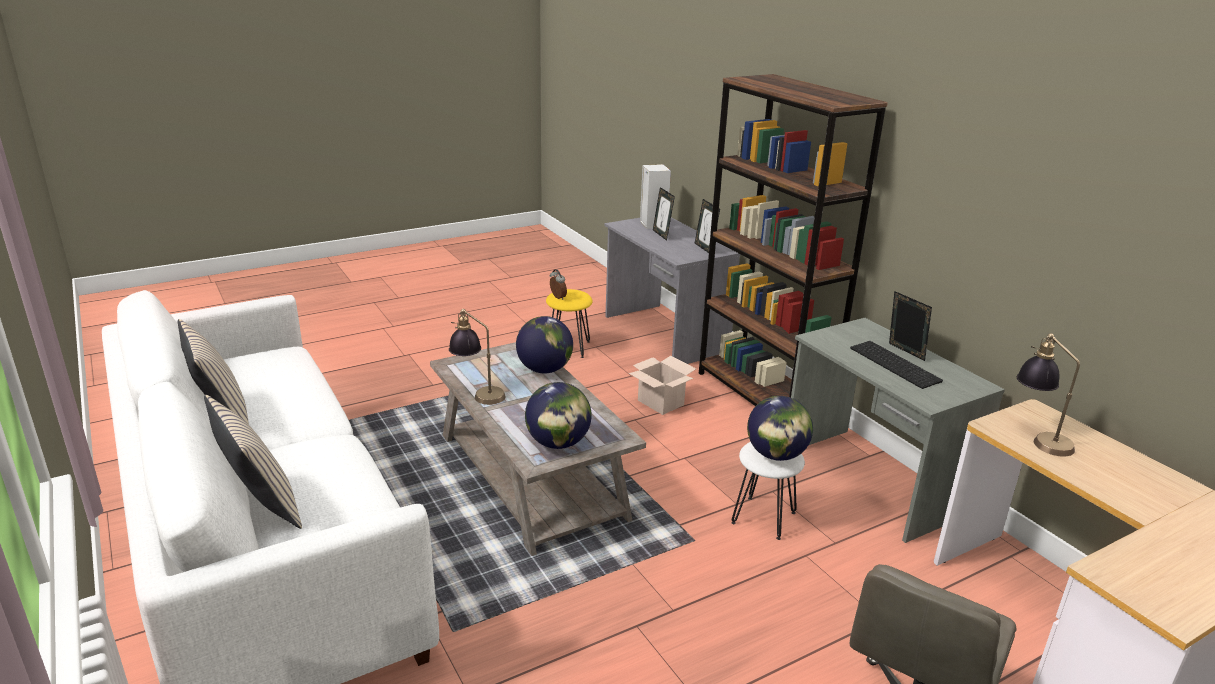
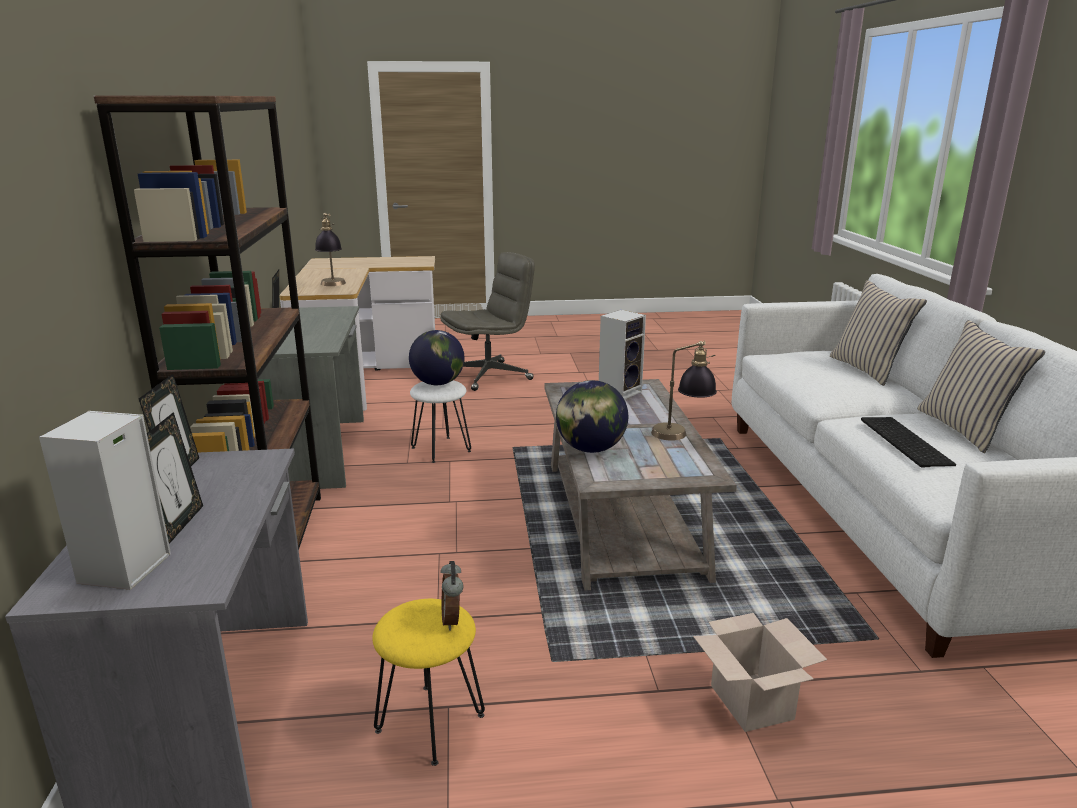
camera: 155 degrees left, 5 degrees down
globe [525,382,592,449] -> speaker [599,310,646,400]
cardboard box [629,356,696,415] -> cardboard box moved to [693,613,827,732]
keyboard [850,341,943,389] -> keyboard moved to [861,417,956,468]

